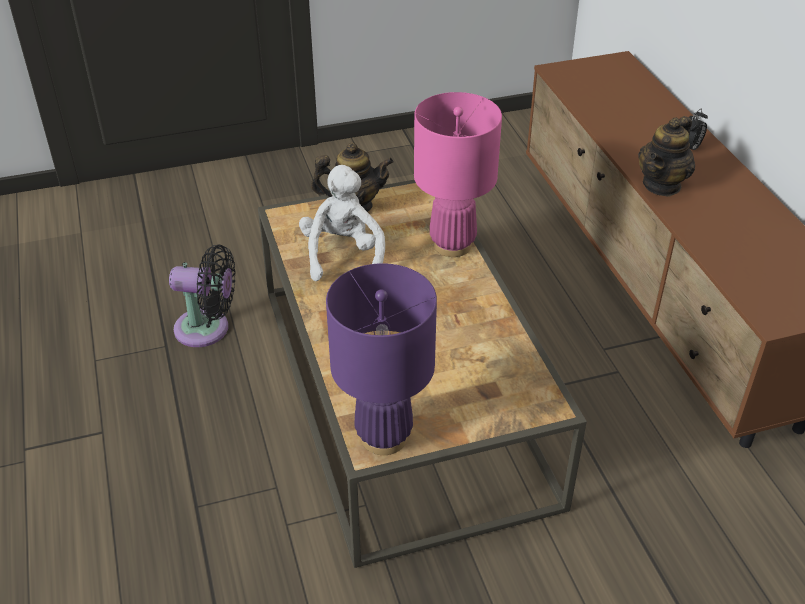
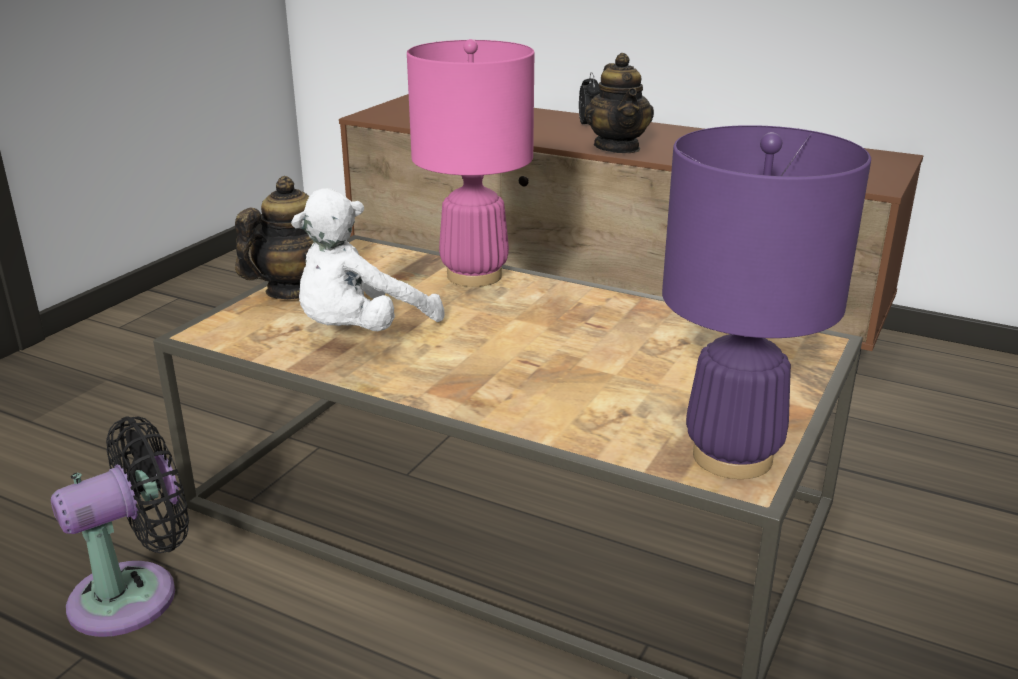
camera: 45 degrees left, 15 degrees down
white plush toy [299,165,385,281] -> white plush toy turned 90 degrees counterclockwise [291,188,444,331]

